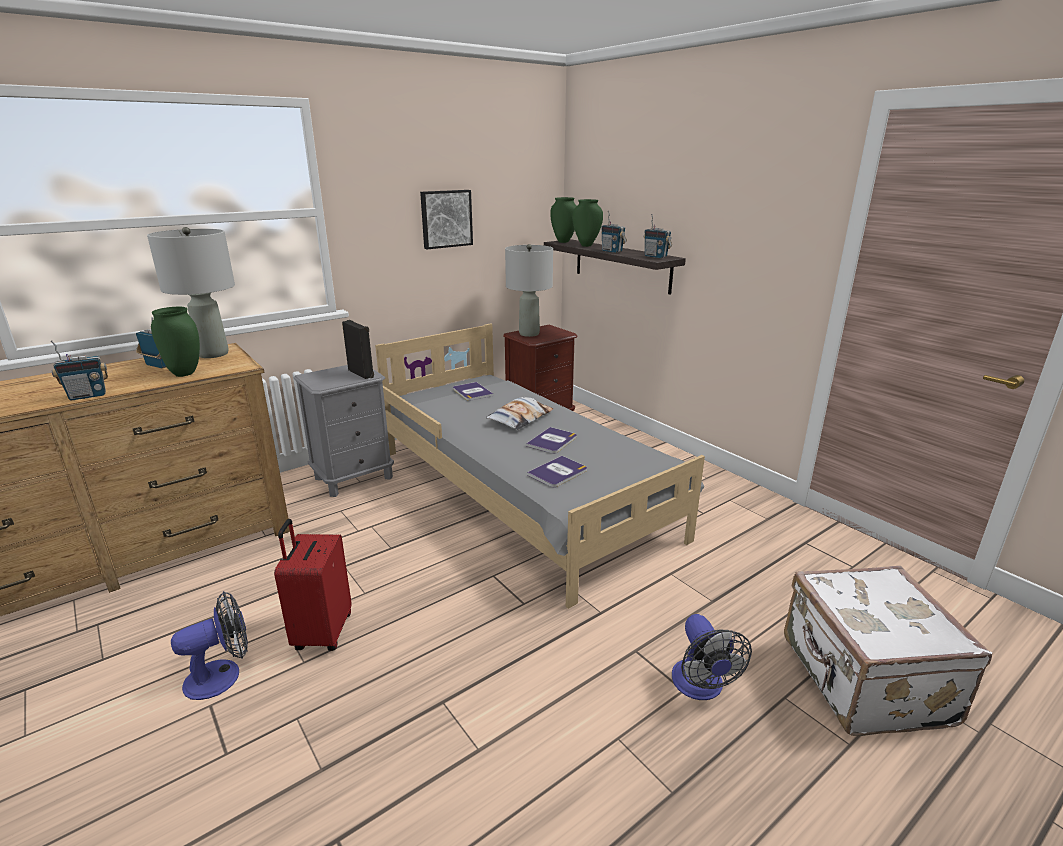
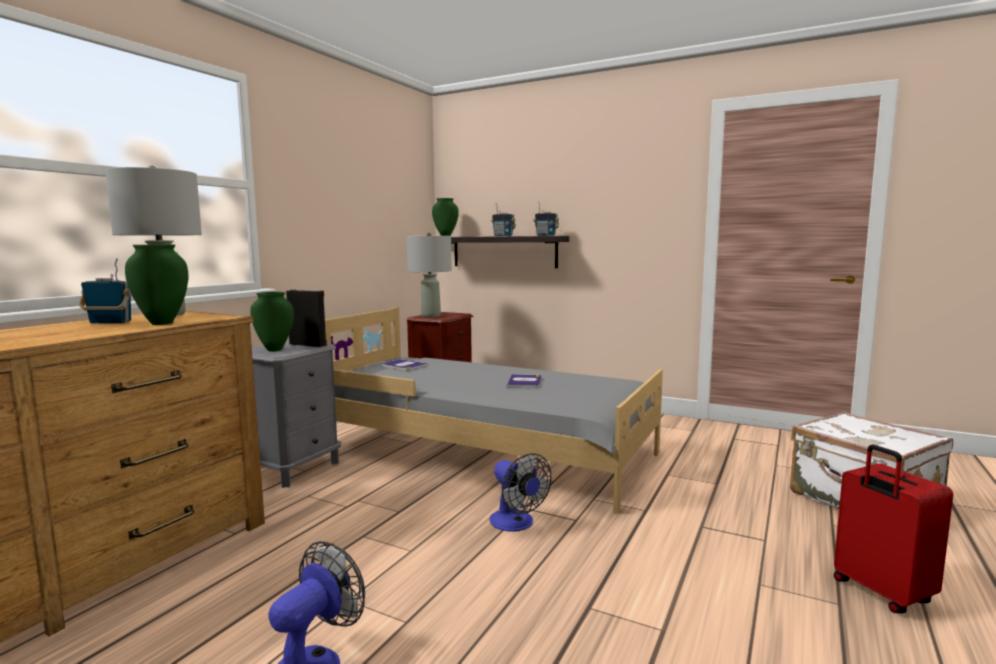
camera: 25 degrees left, 15 degrees down
radio [50,340,108,401] -> none
red suitcase [274,519,352,651] -> red suitcase moved to [834,444,953,614]
picture [420,190,473,249] -> none
pillow [486,397,553,430] -> none
book [527,456,587,487] -> none
green vase [572,199,603,247] -> green vase moved to [250,292,294,352]
fan [672,614,752,700] -> fan moved to [490,453,552,532]

